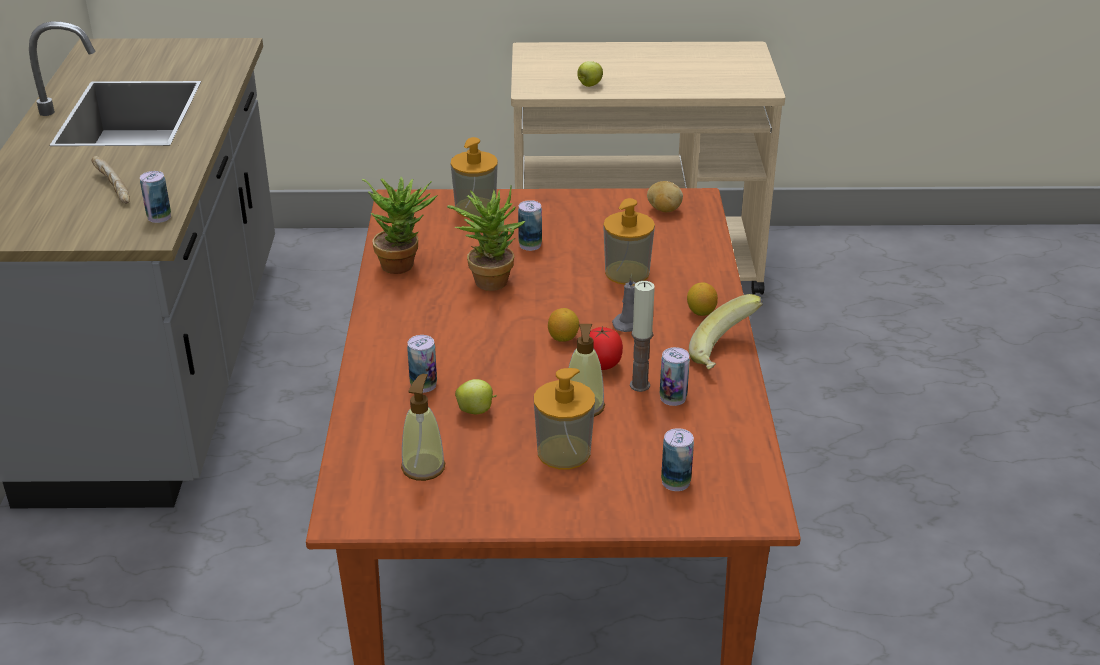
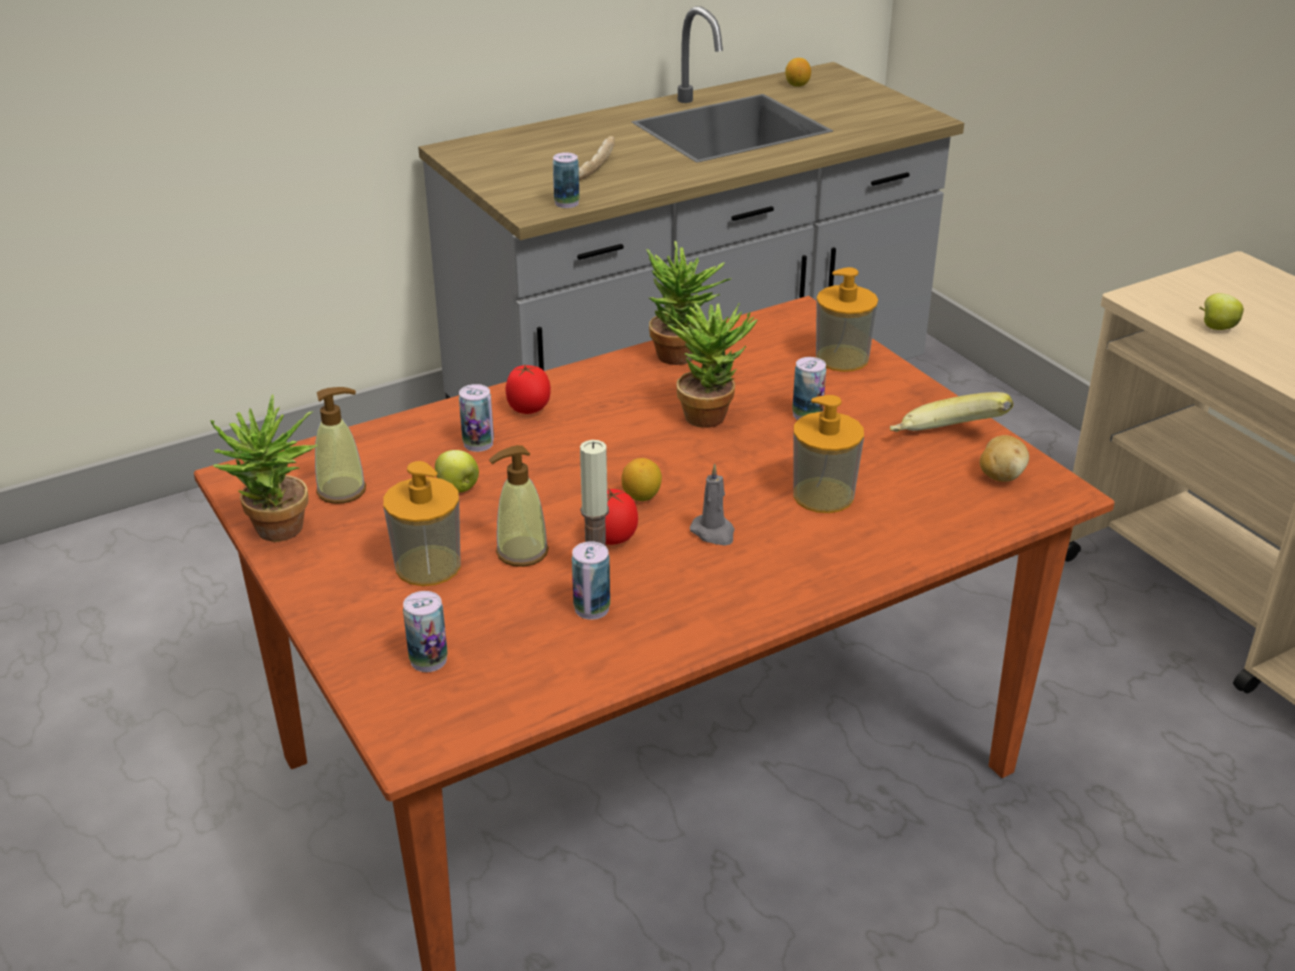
camera: 60 degrees right, 0 degrees up
lemon [687,283,718,316] -> lemon moved to [785,58,811,87]
banana [689,294,763,370] -> banana moved to [890,392,1013,432]
none -> potted plant [210,395,318,542]
none -> tomato [506,364,551,414]

